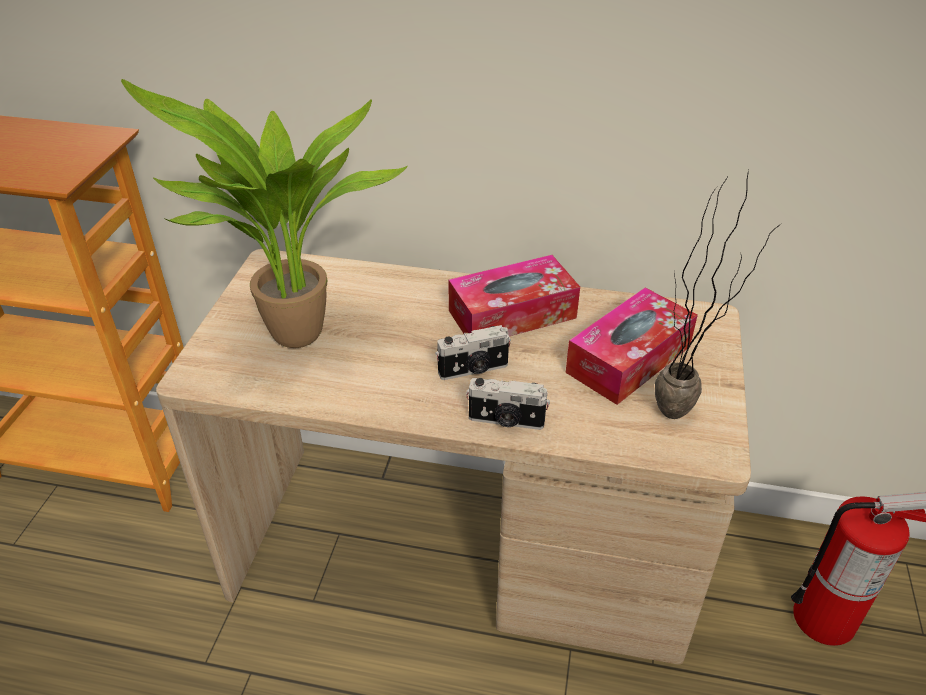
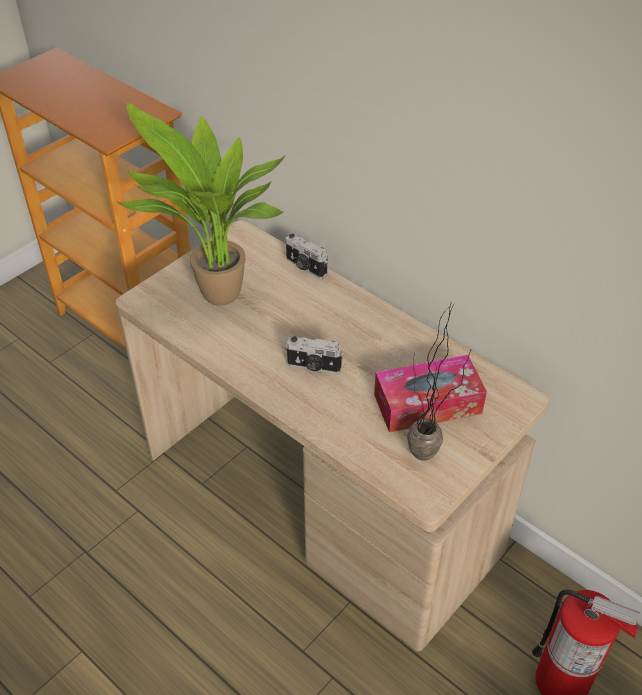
camera: 30 degrees right, 5 degrees up
tissue box [448,255,580,336] -> none
camera [466,378,550,430] -> camera moved to [286,234,327,279]

